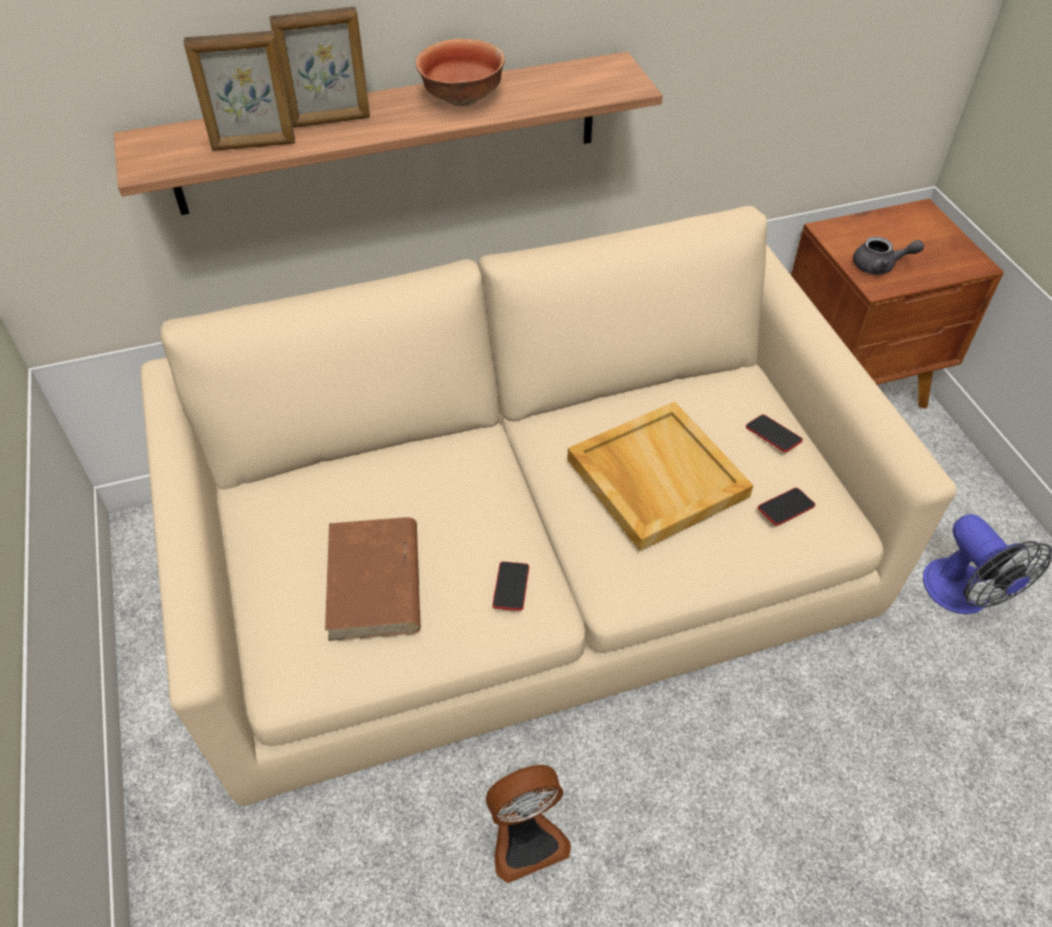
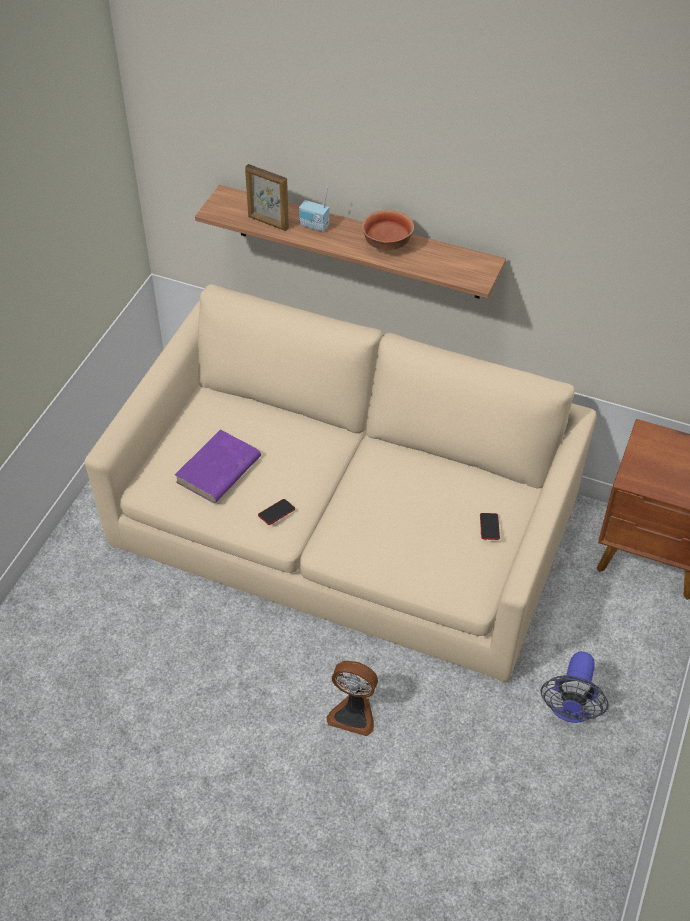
camera: 40 degrees right, 0 degrees up
picture frame [269,6,370,128] -> radio [299,187,330,232]
brown book [325,517,420,641] -> purple book [175,429,261,503]
fan [486,765,571,883] -> fan moved to [326,660,378,736]
beige tray [567,402,753,551] -> none
phone [758,488,815,526] -> none
grey teapot [853,237,924,275] -> none

